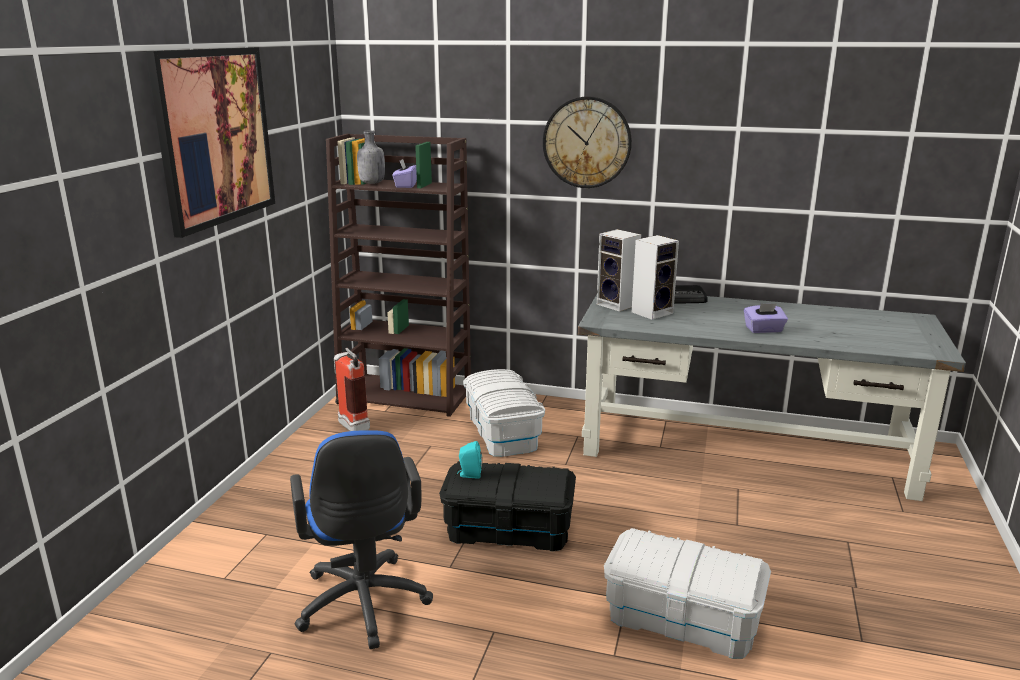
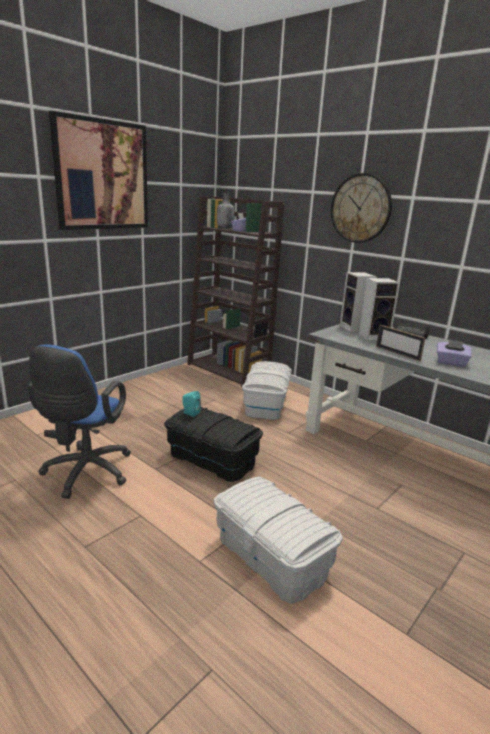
camera: 25 degrees right, 0 degrees up
fire extinguisher [334,348,370,431] -> none
none -> picture frame [376,325,425,361]

